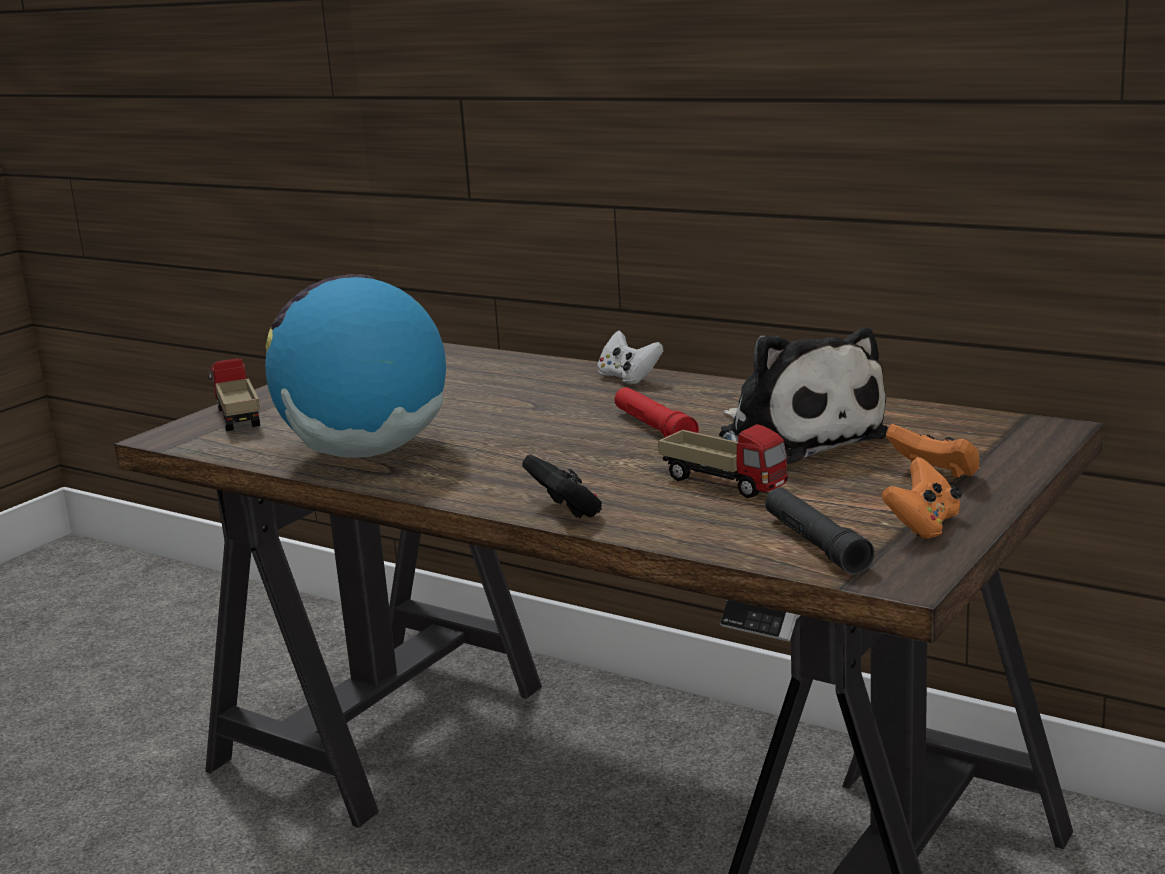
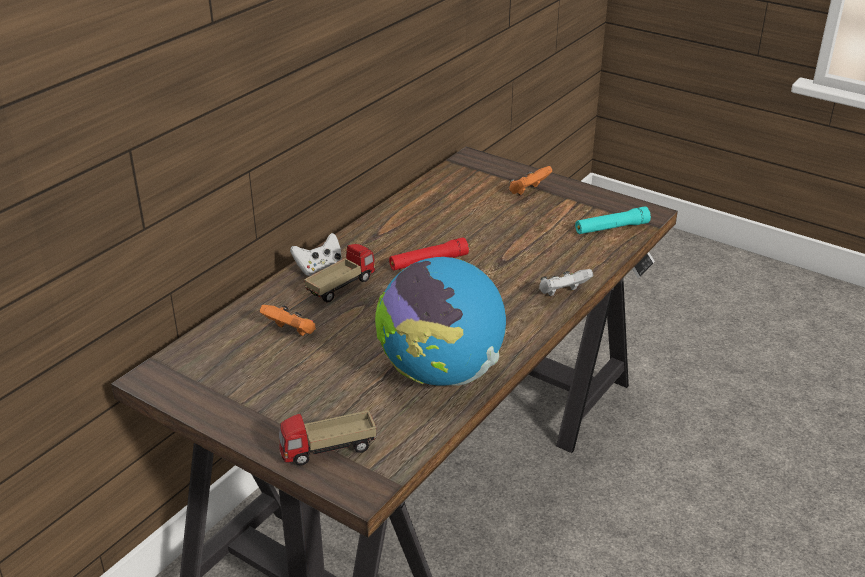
camera: 90 degrees left, 15 degrees up
black game controller [522,455,602,519] -> white game controller [539,269,593,296]
toy truck [658,424,792,498] -> toy truck moved to [304,244,375,302]
plush toy [719,327,888,464] -> none
black flashlight [765,488,875,574] -> turquoise flashlight [575,206,651,234]
orange game controller [881,457,962,539] -> orange game controller moved to [259,305,316,336]

